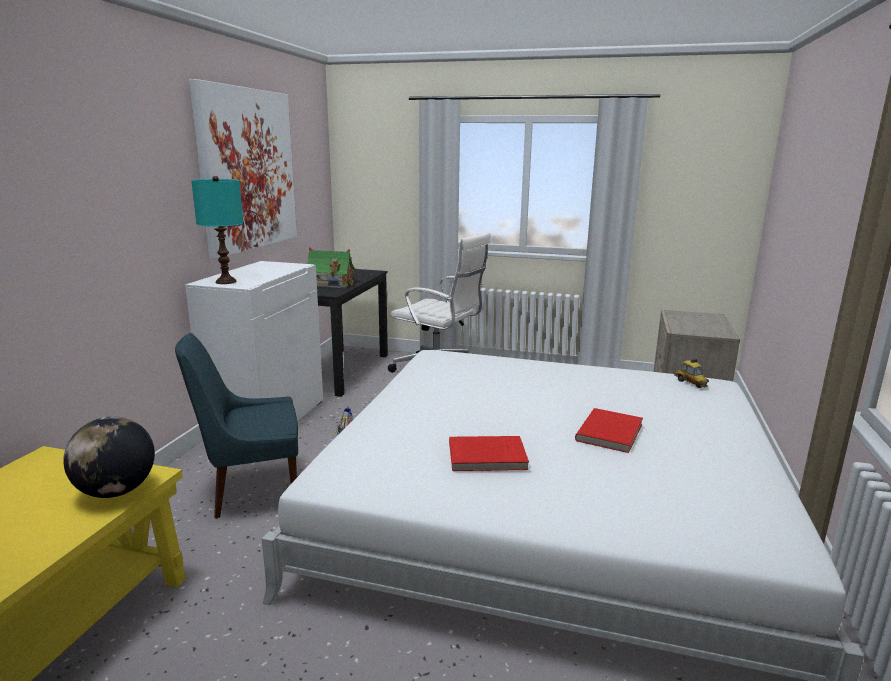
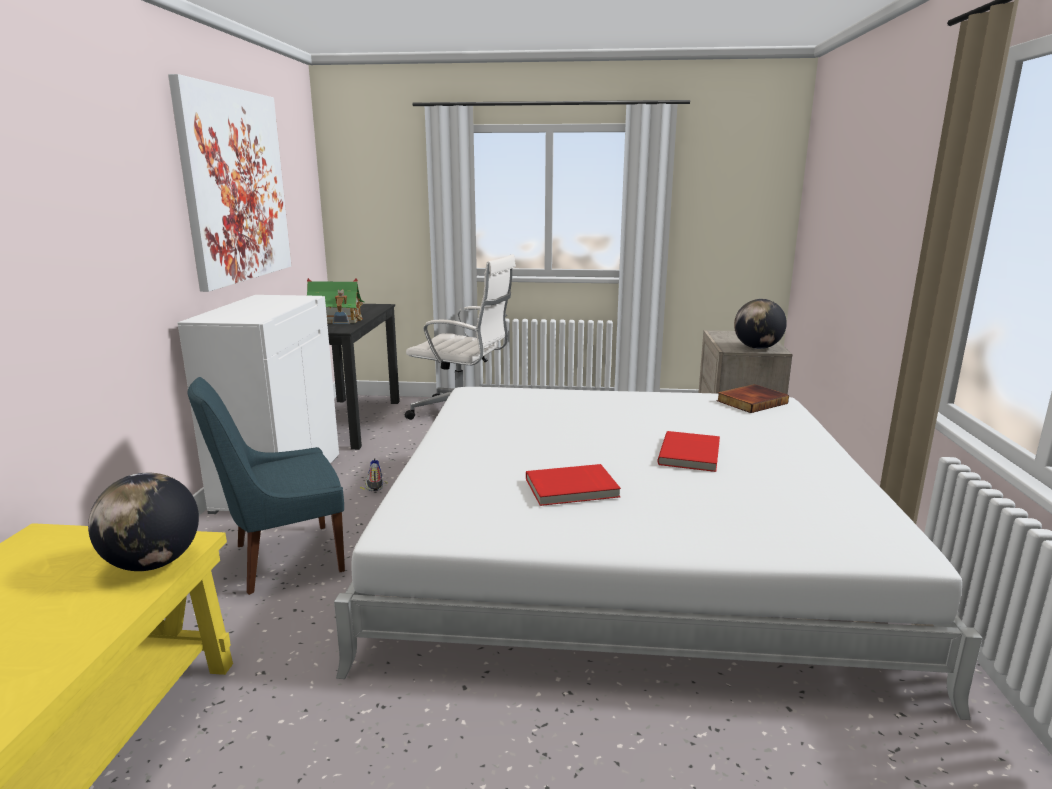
camera: 10 degrees left, 0 degrees up
turquoise table lamp [191,176,243,284] -> none
toy car [674,359,709,388] -> book [717,384,789,413]
none -> globe [734,299,787,349]

